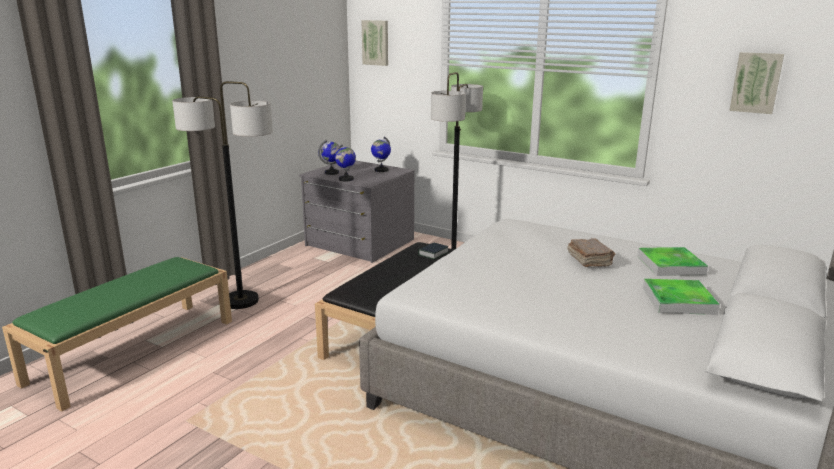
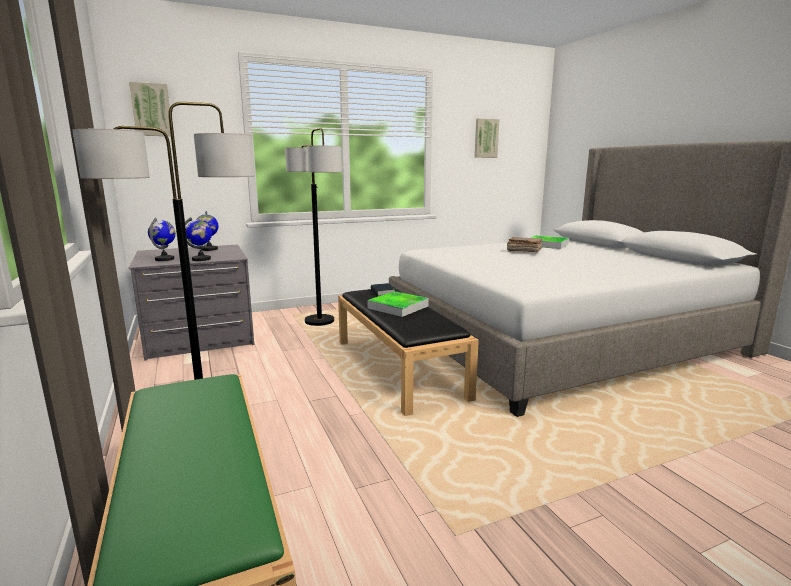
camera: 55 degrees left, 5 degrees down
tray [643,279,720,315] -> tray moved to [367,291,429,317]

